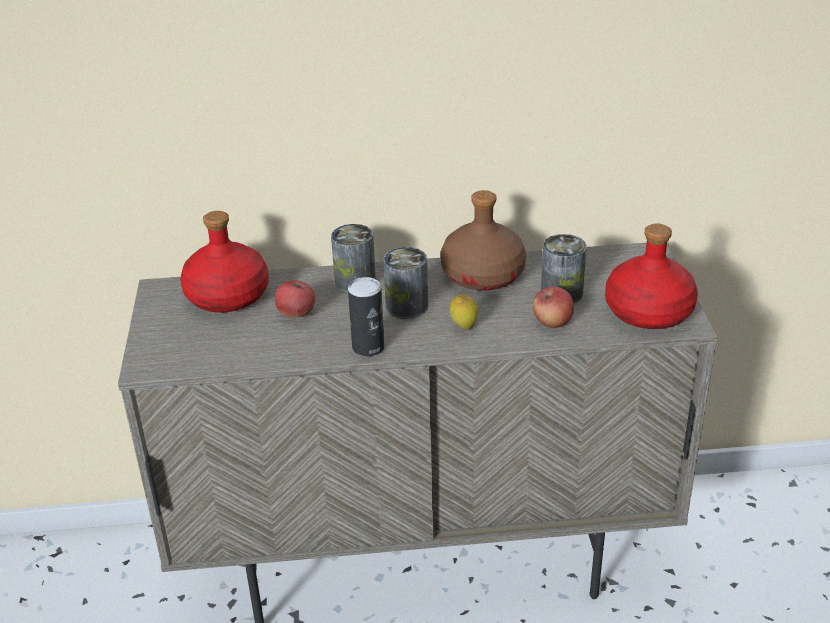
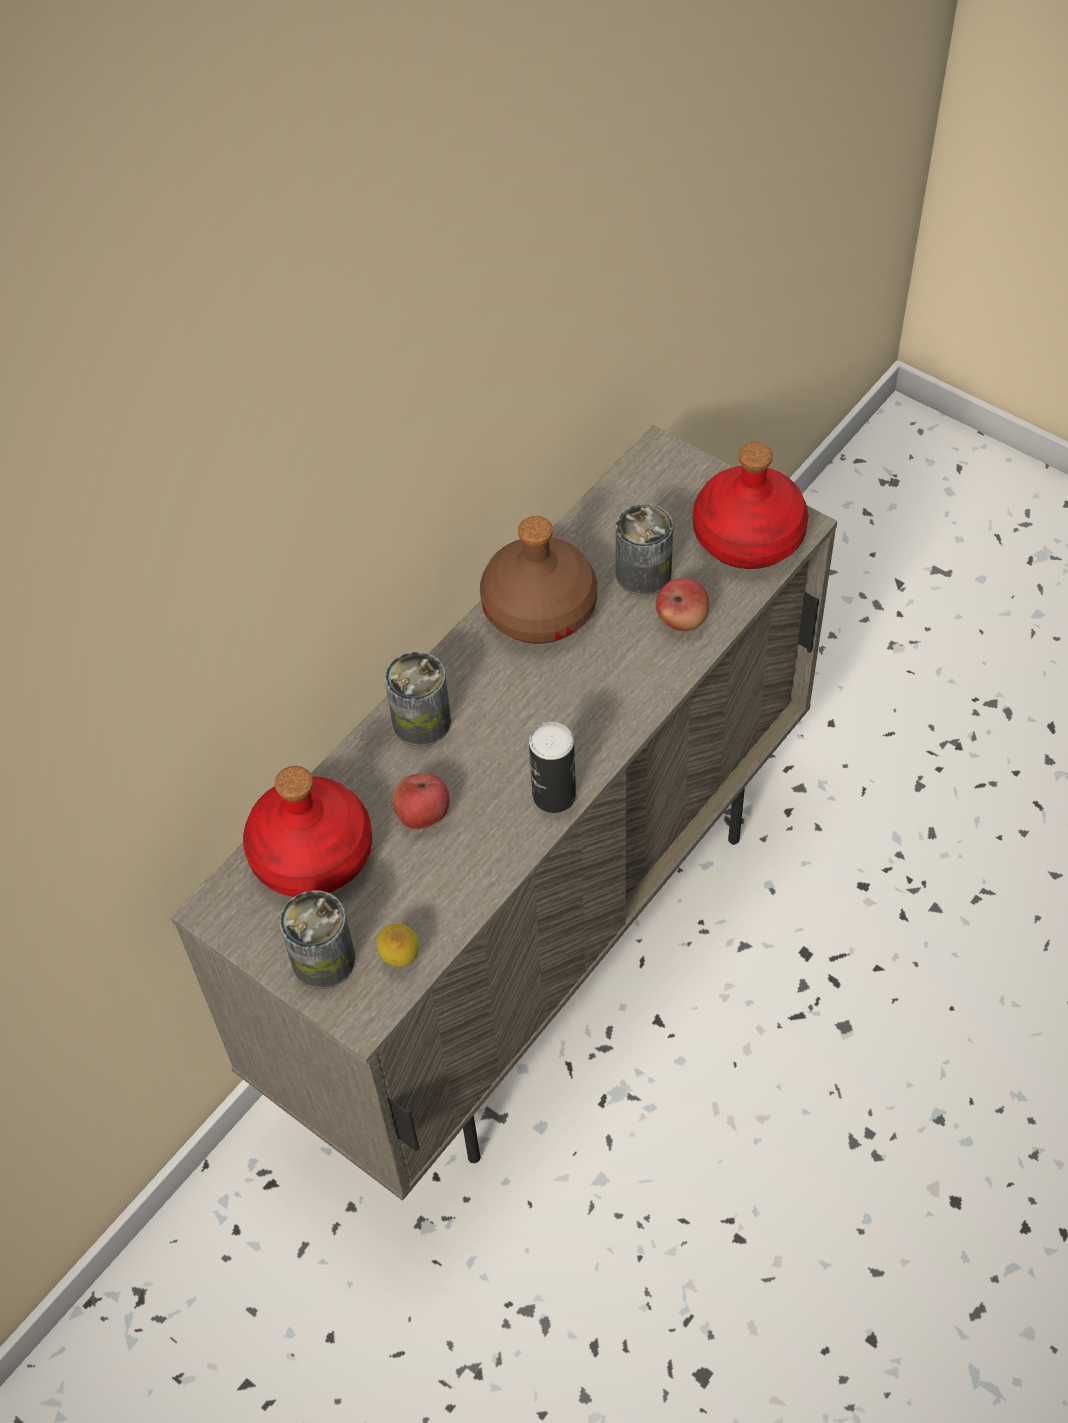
camera: 45 degrees left, 20 degrees up
can [383,247,428,319] -> can moved to [280,890,356,989]
lemon [450,294,479,329] -> lemon moved to [377,924,419,967]

